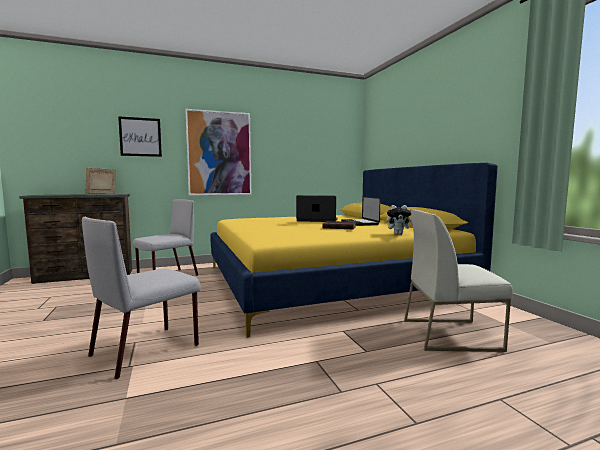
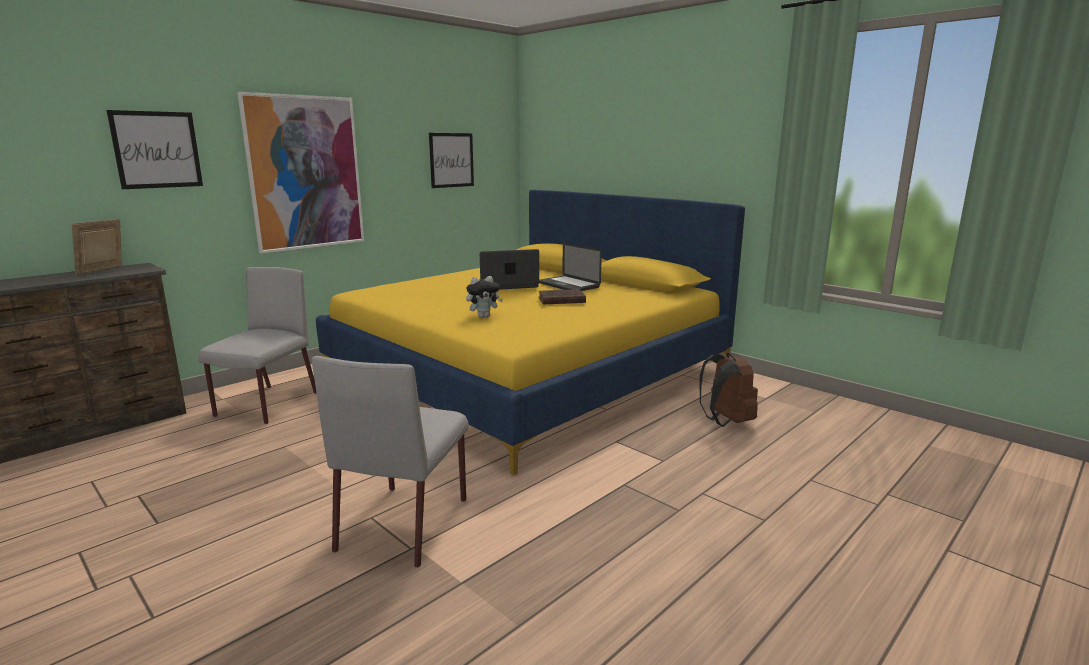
camera: 25 degrees left, 10 degrees up
plush toy [386,205,413,235] -> plush toy moved to [466,276,503,318]
white chair [404,209,513,352] -> brown backpack [700,353,758,427]
none -> picture [429,133,474,188]

